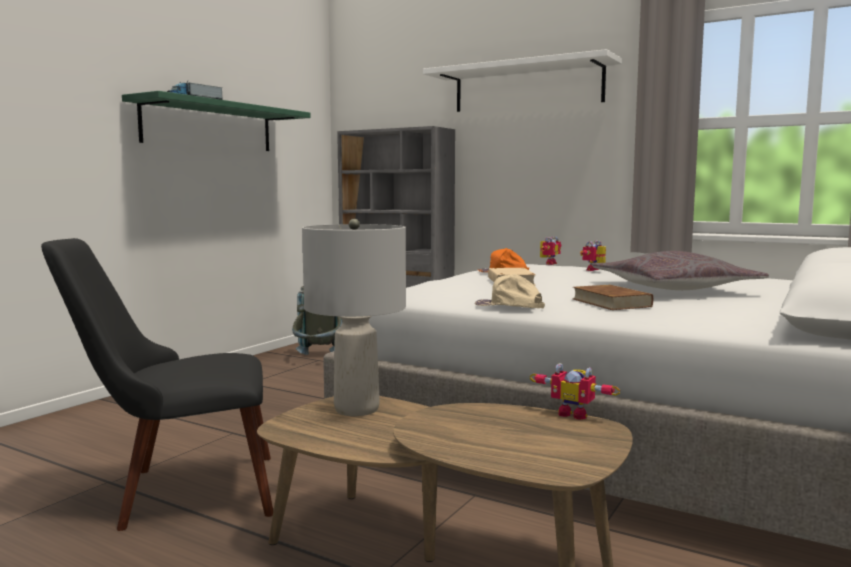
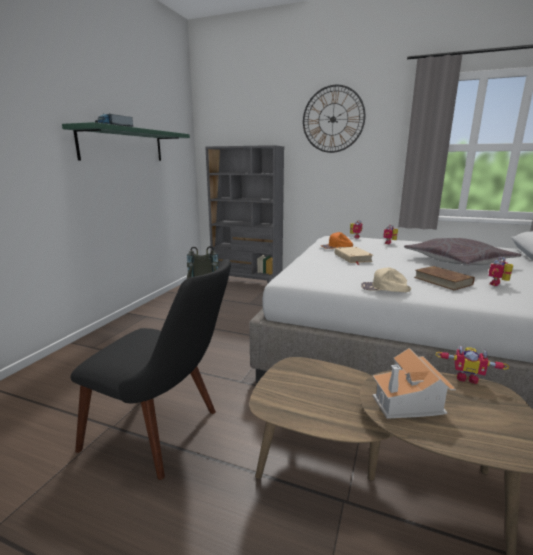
camera: 10 degrees left, 10 degrees up
black chair [41,238,273,531] -> black chair turned 135 degrees counterclockwise [71,259,231,480]
grey table lamp [302,219,406,416] -> none
white shelf [423,49,622,112] -> wall clock [303,85,365,153]
none -> toy house [373,348,456,419]
none -> toy robot [489,257,513,286]

